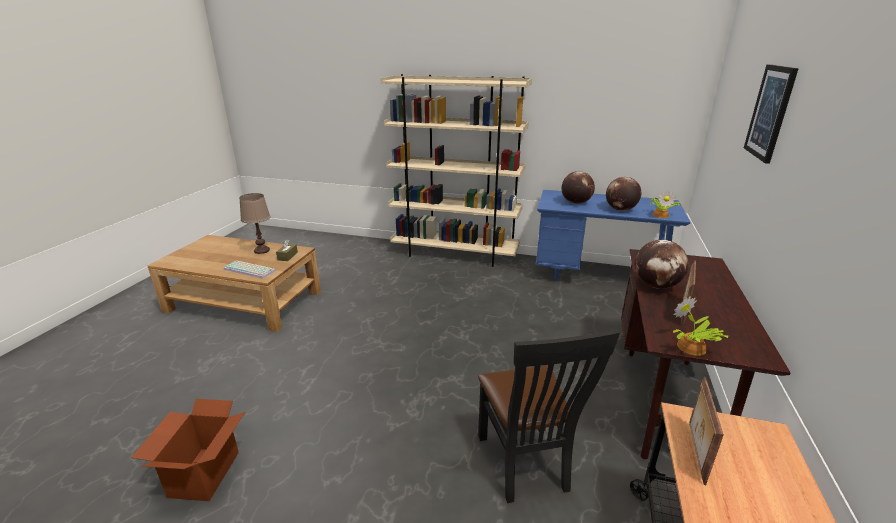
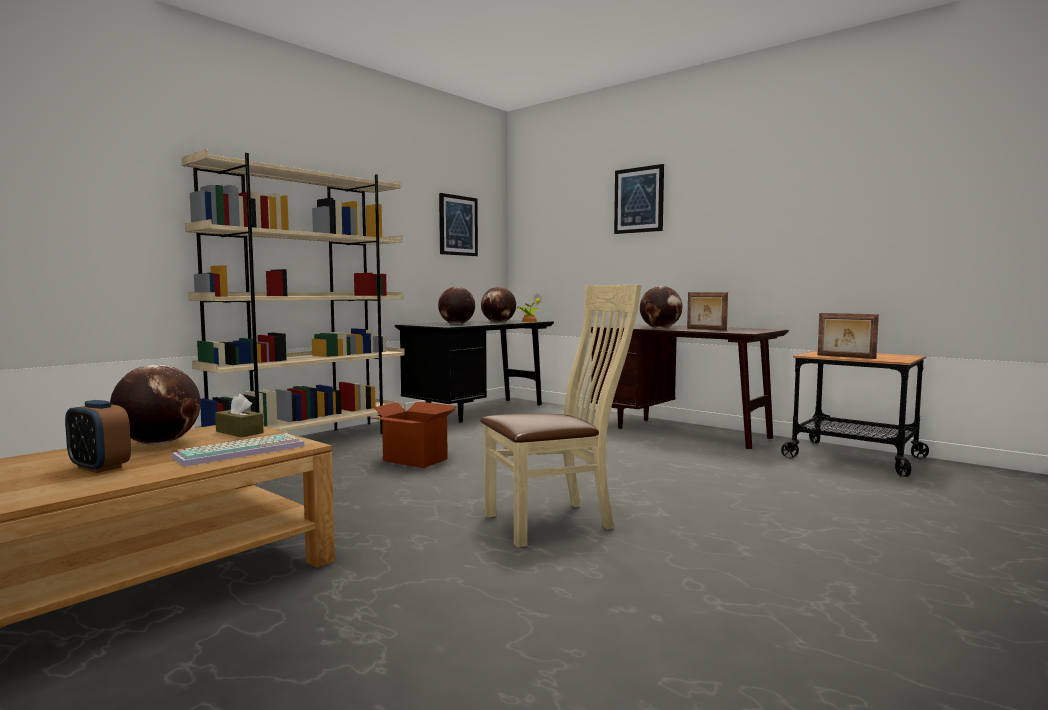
camera: 65 degrees left, 20 degrees down
cardboard box [131,399,245,501] -> cardboard box moved to [371,402,456,468]
brown table lamp [239,193,271,254] -> globe [110,364,201,445]
black chair [478,330,620,503] -> none
blue desk [535,190,690,281] -> black desk [395,320,554,423]
potted plant [673,296,730,356] -> none
none -> alarm clock [65,400,131,473]
none -> picture [439,193,478,256]
none -> beige chair [480,285,641,547]

